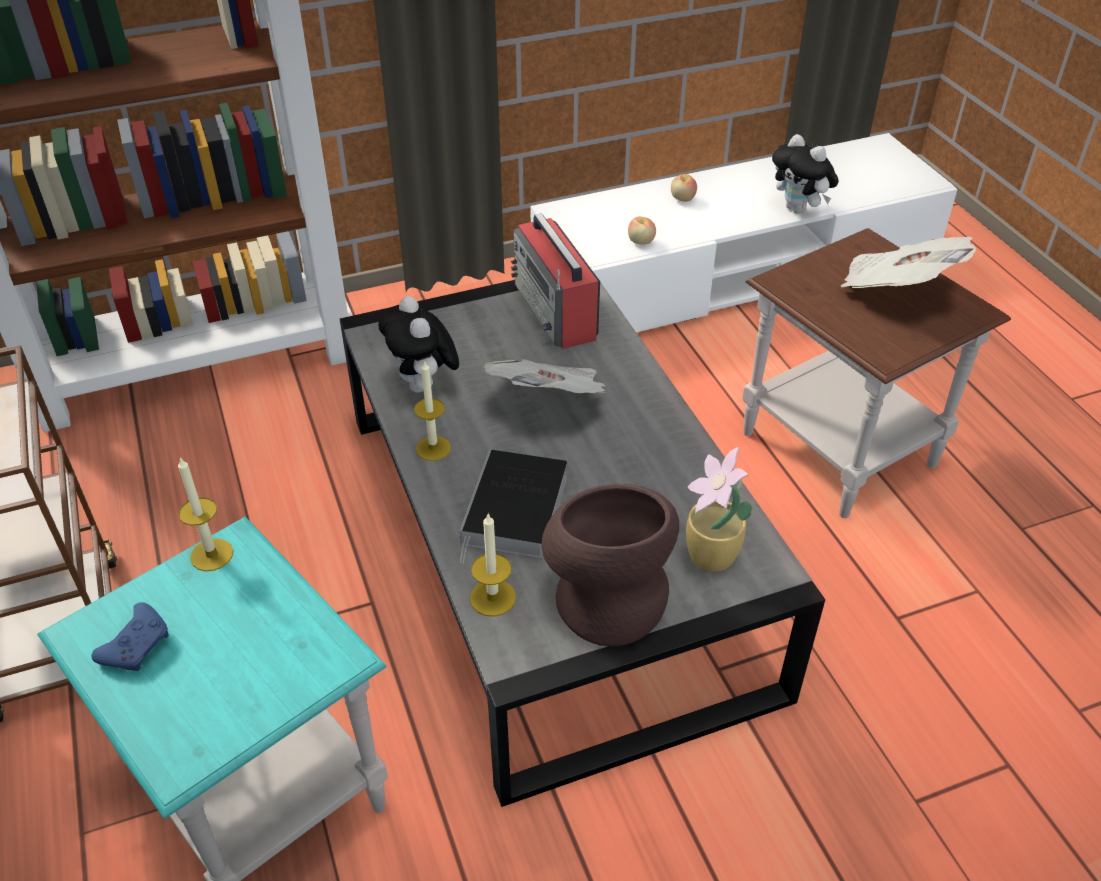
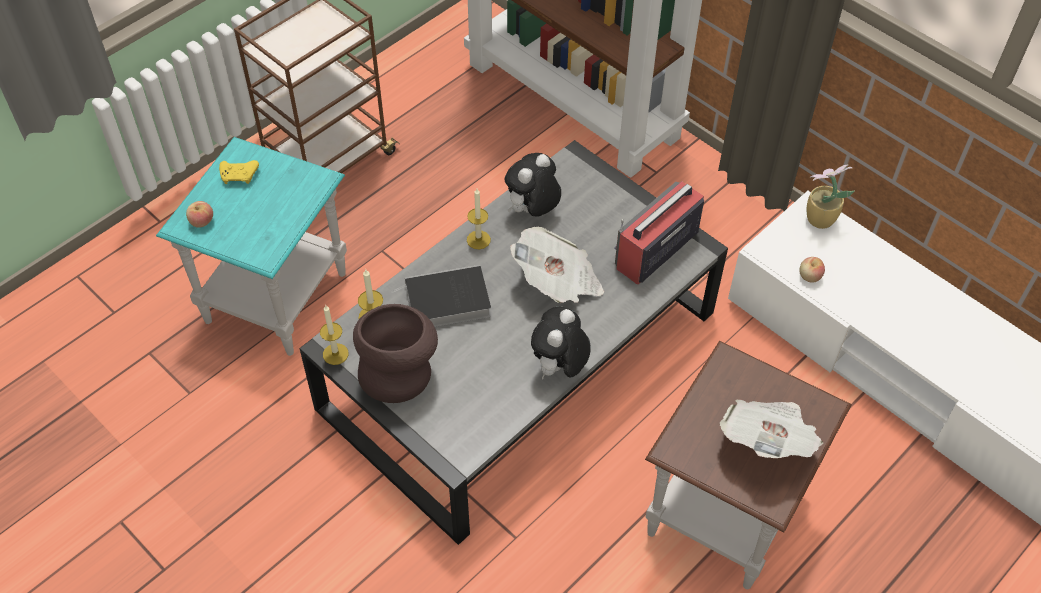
camera: 65 degrees right, 10 degrees up
blue game controller [91,602,169,671] -> yellow game controller [219,160,259,184]
candle [178,457,233,571] -> candle moved to [320,305,349,365]
apple [671,174,697,202] -> apple moved to [186,201,213,228]
potted plant [686,447,753,572] -> potted plant moved to [807,165,855,229]
plush toy [772,134,839,214] -> plush toy moved to [531,307,591,379]

